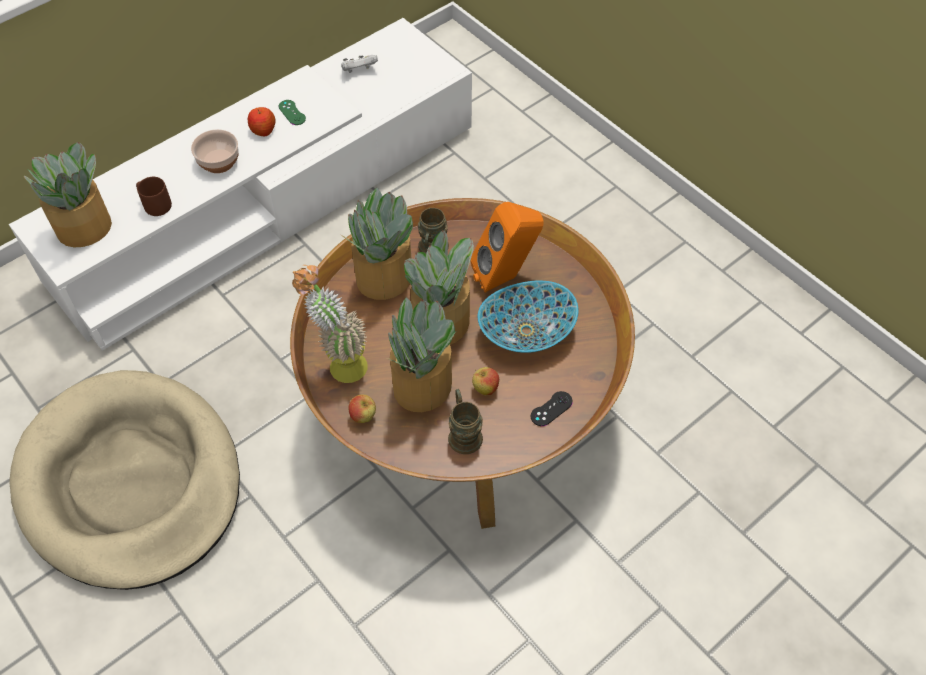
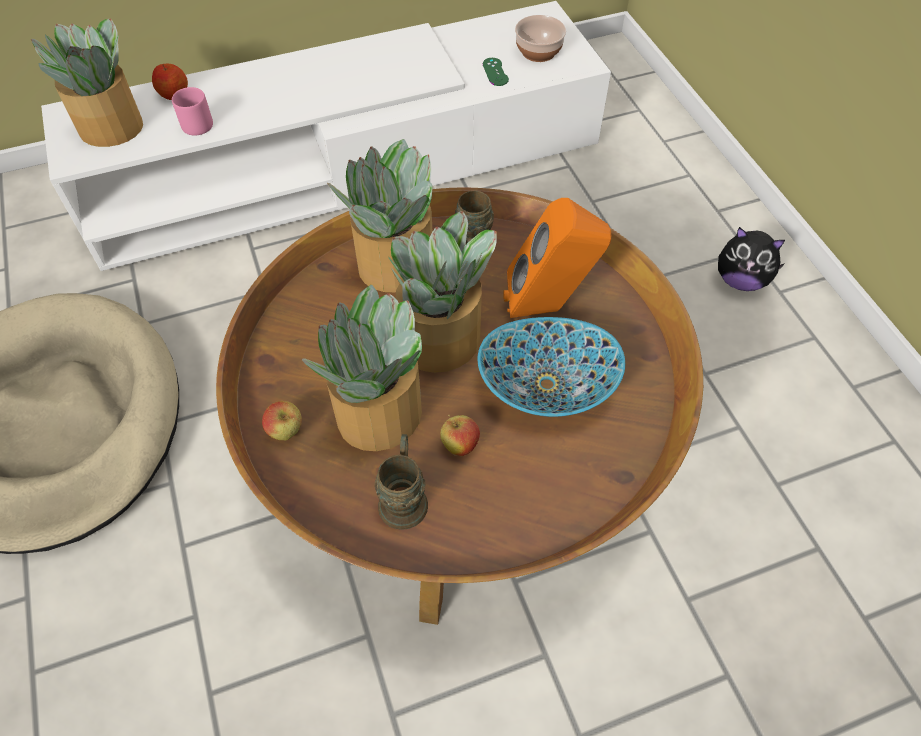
camera: 20 degrees right, 0 degrees up
brown mug [136,177,172,216] -> pink mug [172,87,213,136]
bowl [191,129,239,173] -> bowl moved to [515,15,566,62]
apple [248,107,276,136] -> apple moved to [152,64,188,100]
green game controller [279,100,306,125] -> green game controller moved to [483,58,509,86]
potted plant [292,265,368,383] -> none
white game controller [341,55,378,73] -> none
black game controller [531,391,573,426] -> none
none -> plush toy [718,227,785,291]

